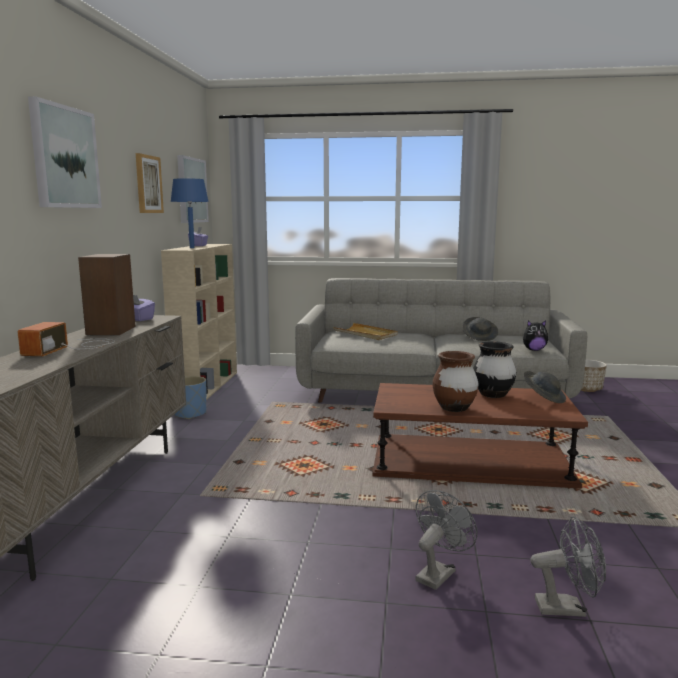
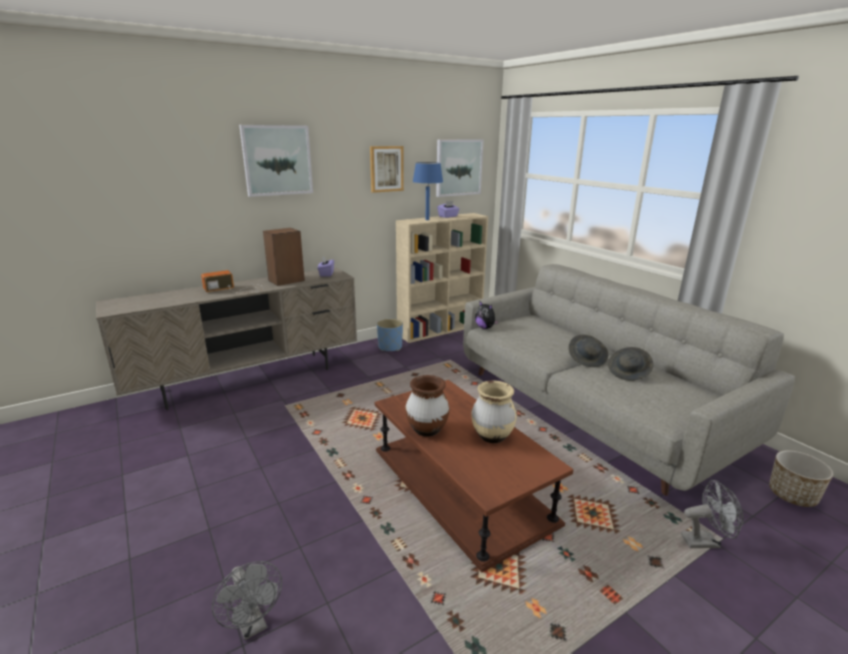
camera: 50 degrees right, 10 degrees up
beige tray [333,323,397,340] -> none
grey fan [415,490,478,590] -> grey fan moved to [681,480,743,548]
black vase [473,341,516,398] -> beige vase [471,381,517,443]
plush toy [523,321,548,351] -> plush toy moved to [475,302,499,329]
grey hat [523,371,566,403] -> grey hat moved to [569,335,608,367]

